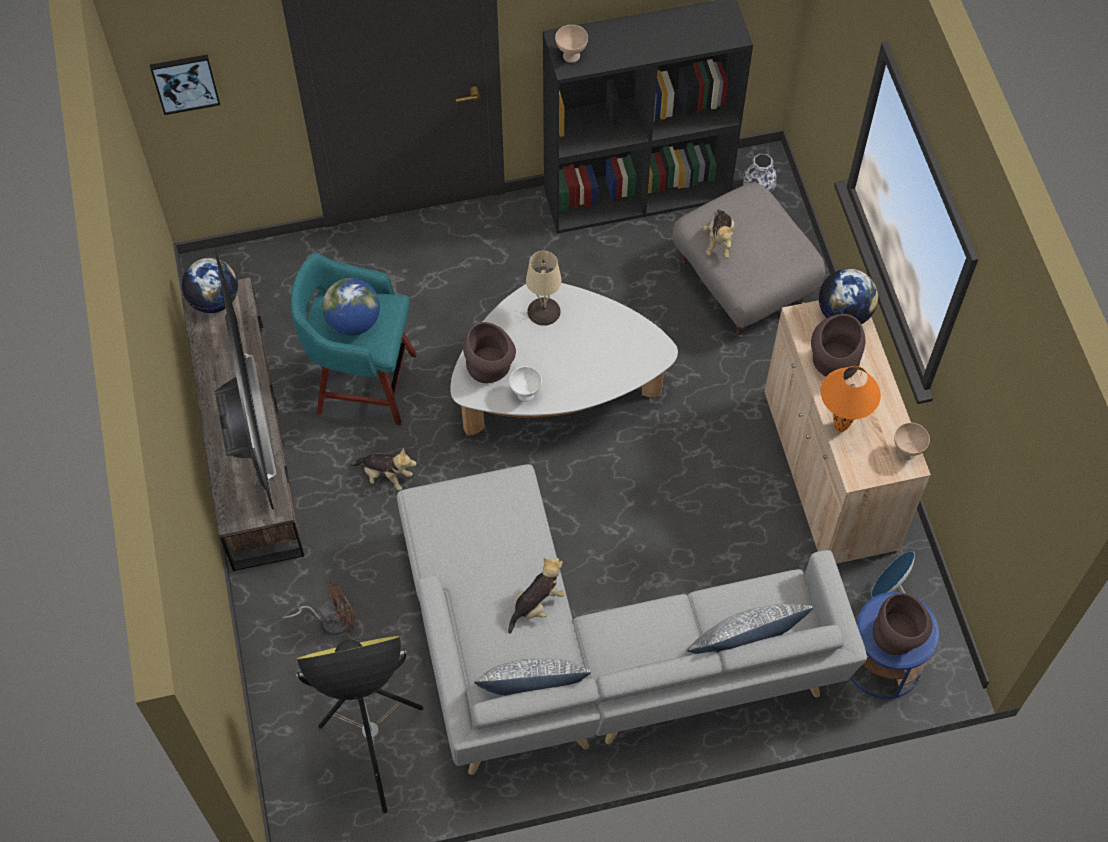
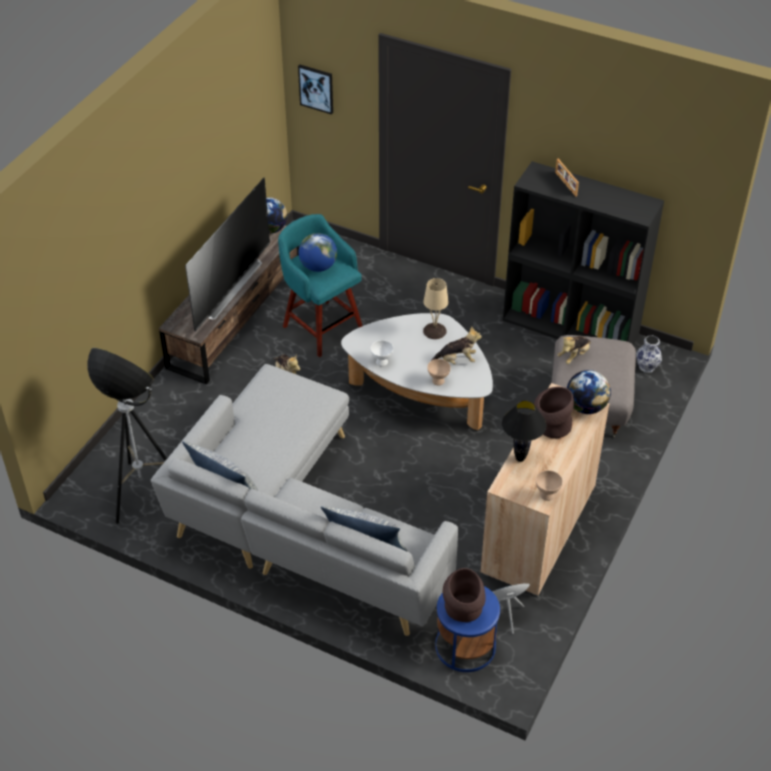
camera: 40 degrees right, 15 degrees down
brown fan [283,580,359,635] -> none
brown vase [463,322,516,383] -> none
plush toy [508,558,565,634] -> plush toy moved to [431,326,482,365]
beige bowl [555,25,588,63] -> beige bowl moved to [427,359,451,385]
orange table lamp [821,366,881,432] -> black table lamp [502,401,547,462]
none -> picture frame [555,159,579,197]

